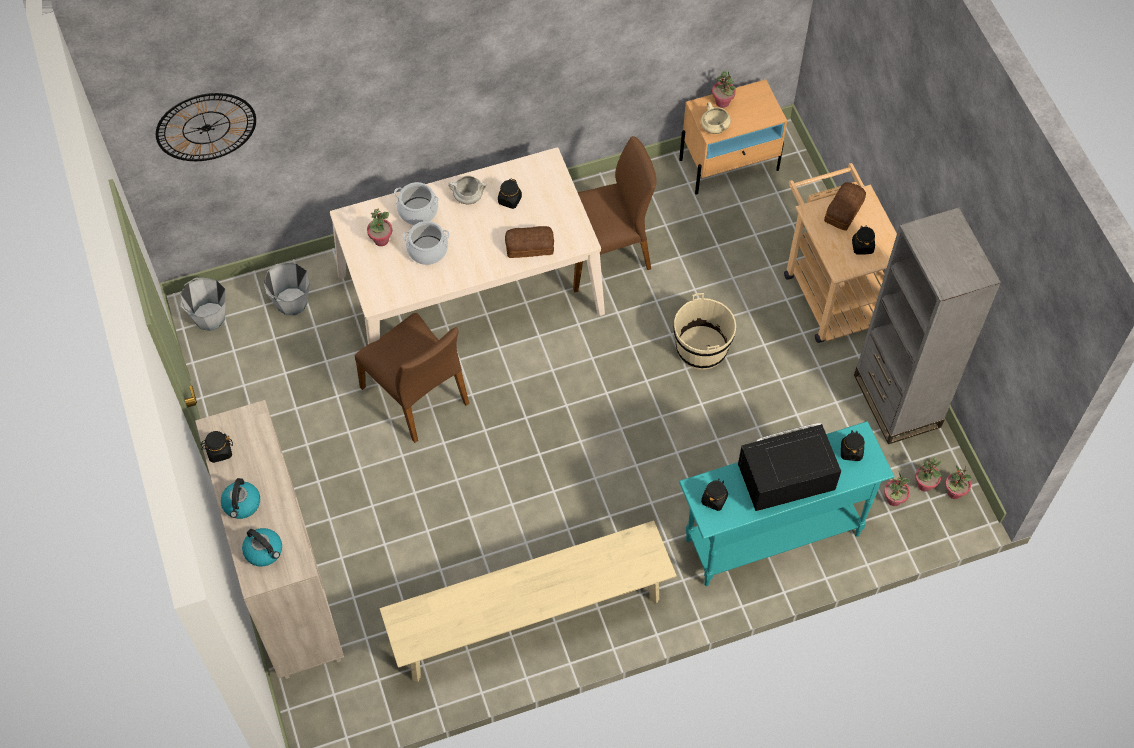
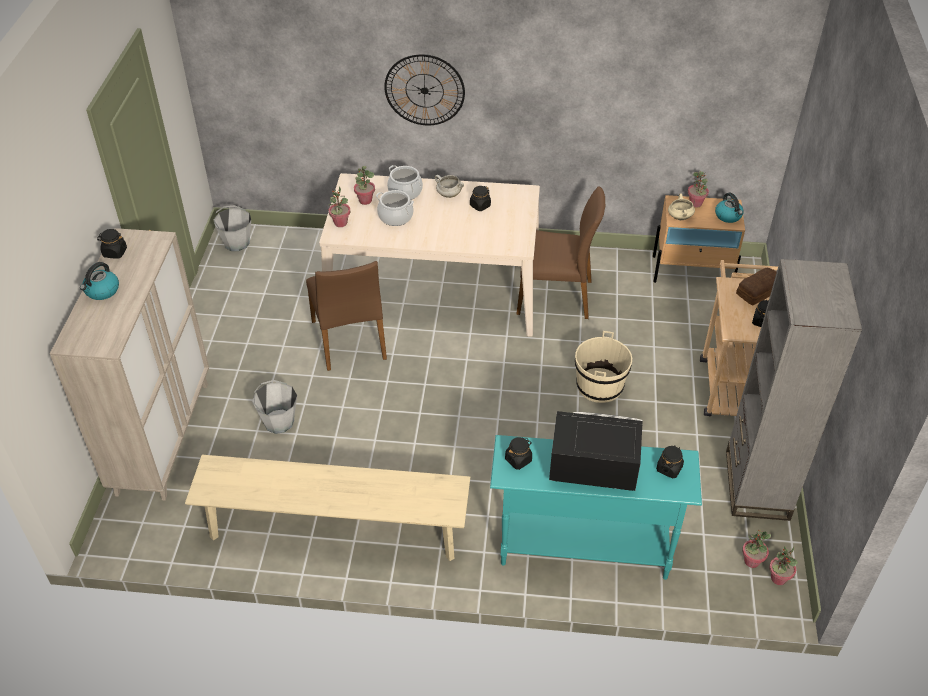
camera: 25 degrees right, 15 degrees down
wall clock [156,93,256,161] -> wall clock moved to [384,54,465,125]
kettle [242,528,282,567] -> kettle moved to [715,193,744,223]
grey bucket [263,263,310,315] -> grey bucket moved to [252,380,297,434]
bread [505,226,554,258] -> none
potted plant [884,472,910,506] -> potted plant moved to [328,186,350,227]

